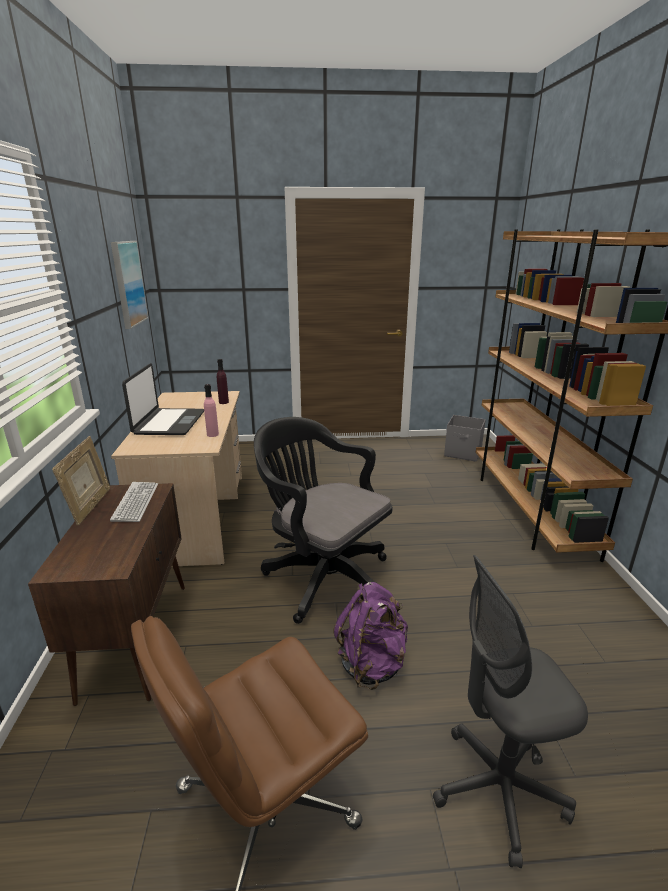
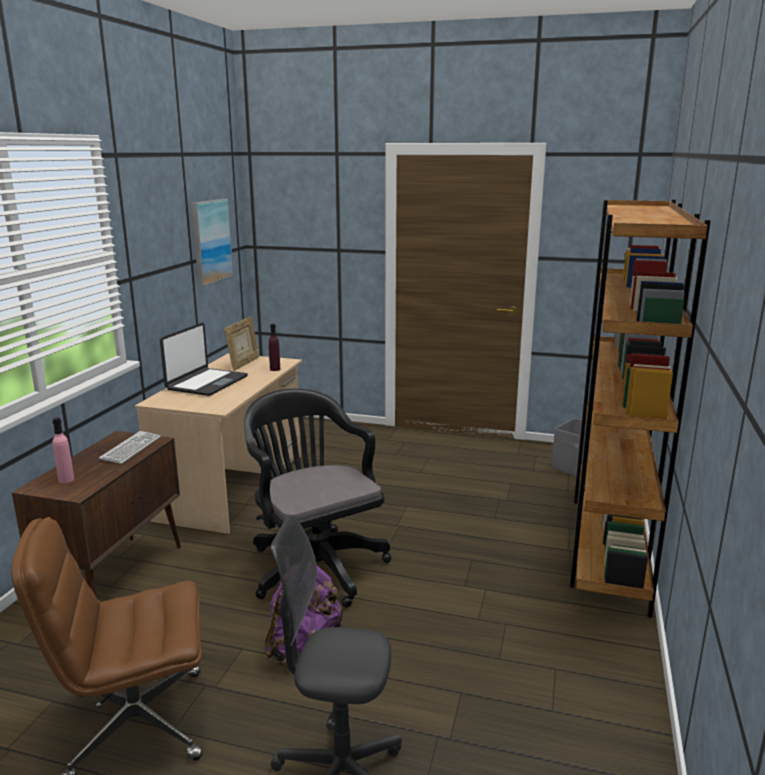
camera: 20 degrees right, 5 degrees down
picture frame [52,436,110,525] -> picture frame moved to [224,316,260,371]
pink bottle [204,384,219,437] -> pink bottle moved to [52,418,74,483]

